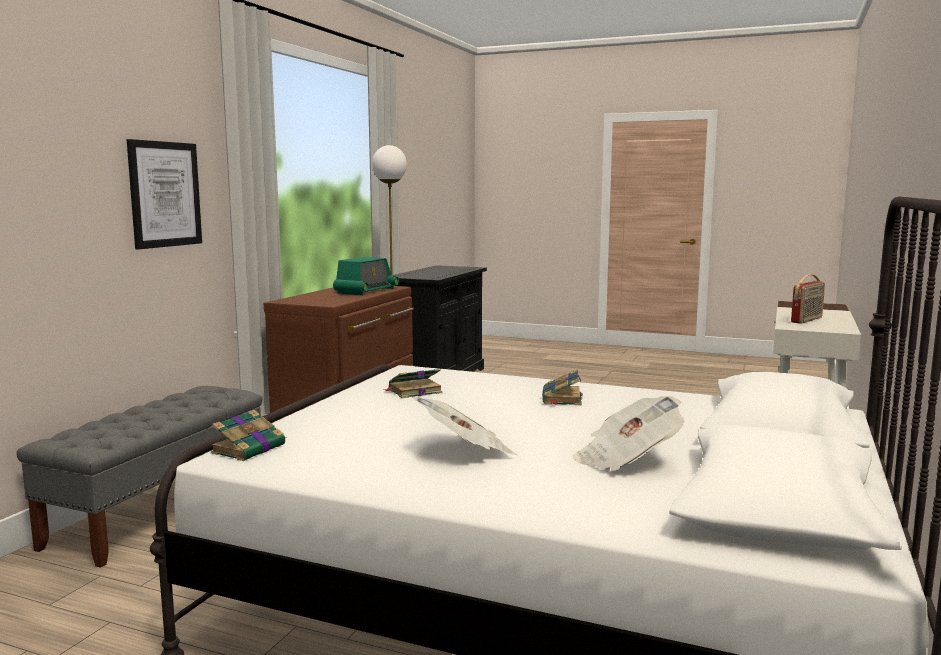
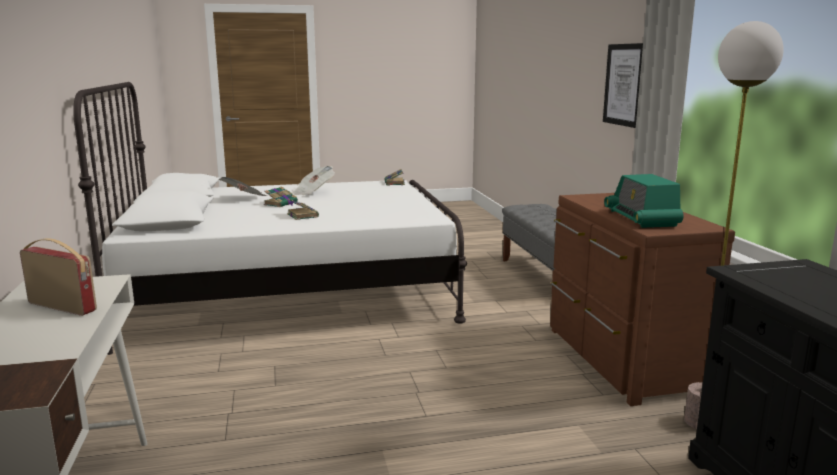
camera: 145 degrees right, 5 degrees up
book [384,369,443,398] -> book moved to [264,186,298,207]
radio [791,274,825,324] -> radio turned 105 degrees clockwise [20,238,97,316]

